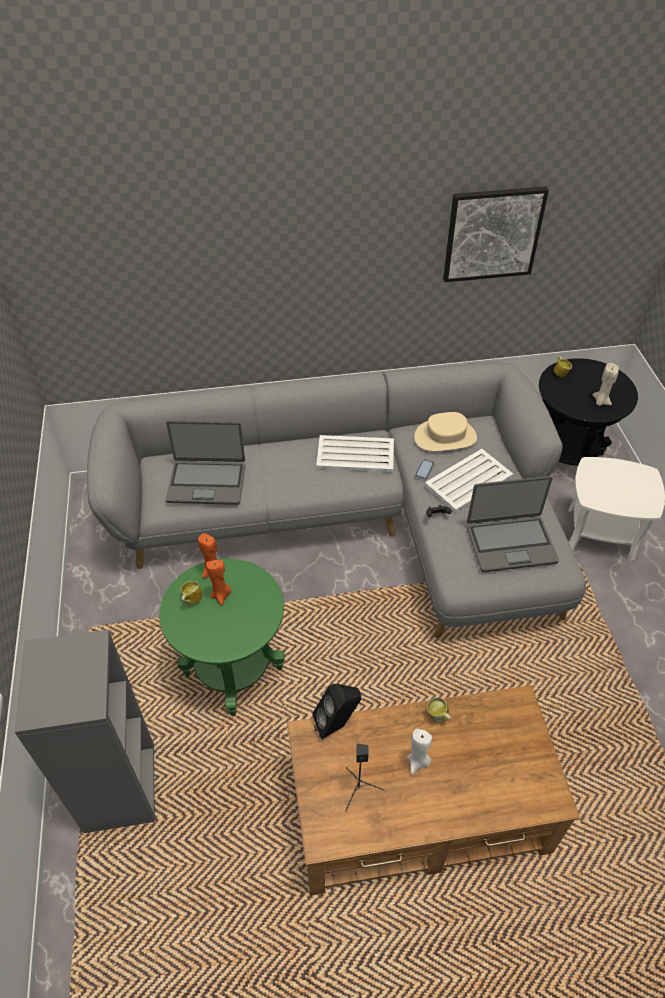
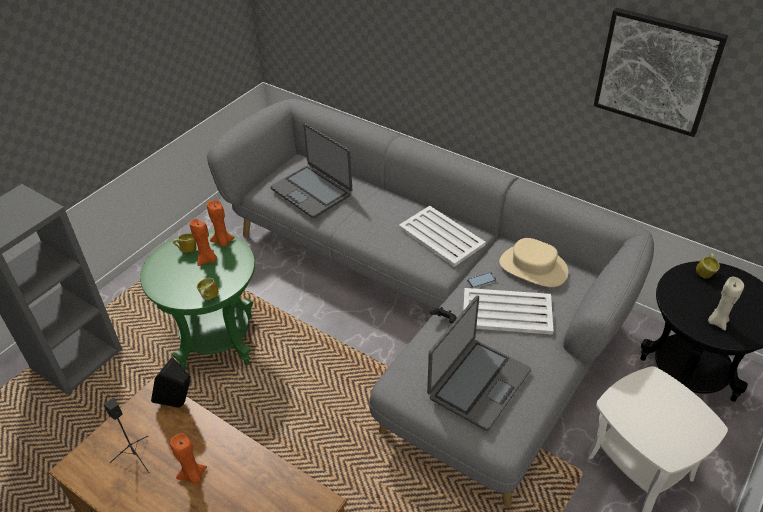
camera: 45 degrees right, 5 degrees down
white candle [407,728,432,775] -> orange candle [170,433,207,484]
mug [427,697,451,722] -> mug moved to [197,278,219,300]
laptop [467,476,559,572] -> laptop turned 90 degrees counterclockwise [427,296,531,431]

